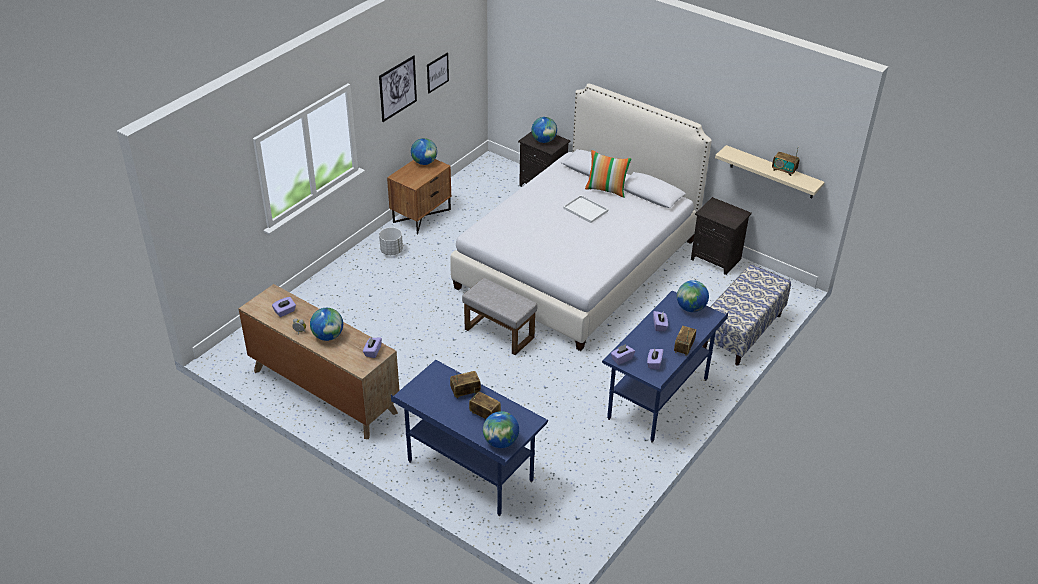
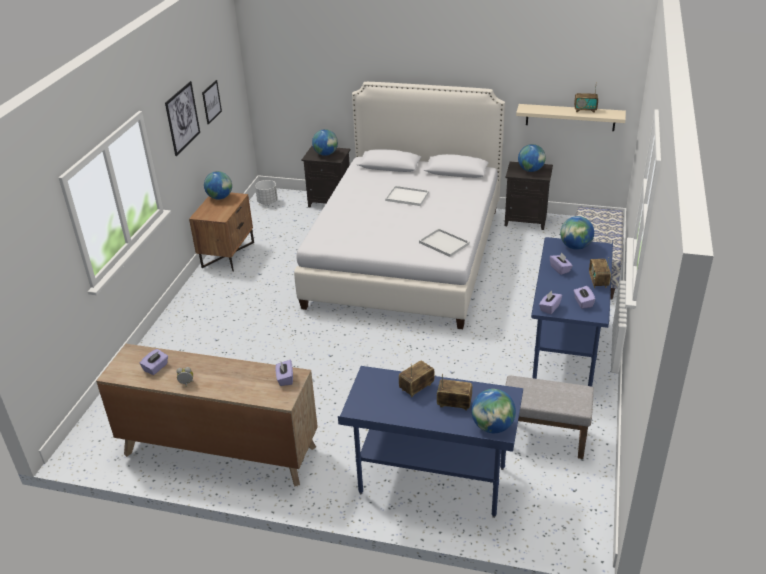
camera: 20 degrees left, 5 degrees down
globe [310,308,343,341] -> globe moved to [518,144,546,172]
white planter [379,227,403,255] -> white planter moved to [255,180,278,205]
grey ottoman [462,278,537,355] -> grey ottoman moved to [505,375,594,459]
pillow [585,150,632,198] -> none
none -> white tray [419,228,470,257]

